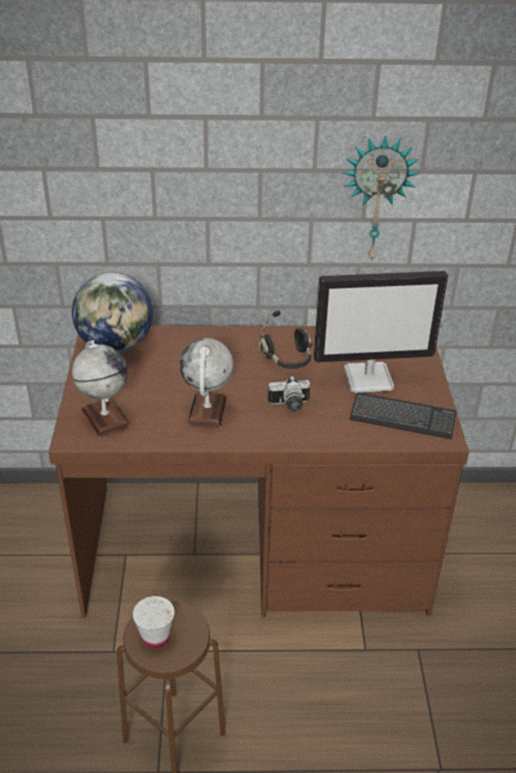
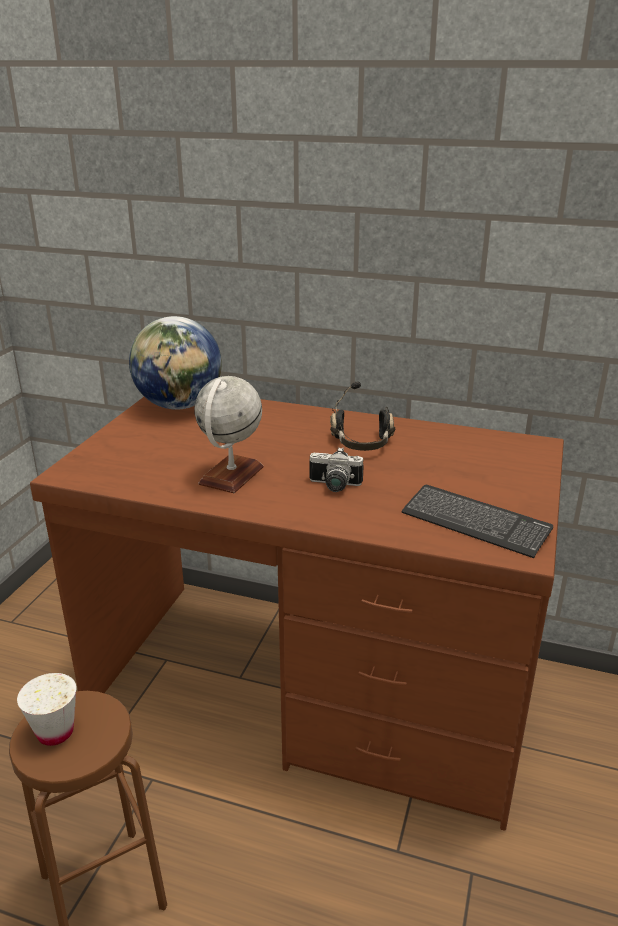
camera: 20 degrees right, 10 degrees down
globe [72,340,131,437] -> none
monitor [314,271,448,393] -> none
wall clock [343,135,420,263] -> none

